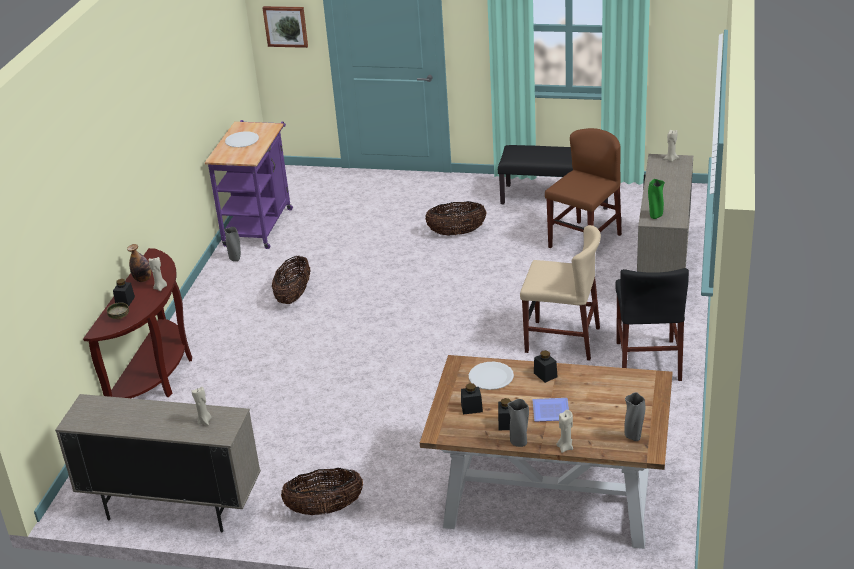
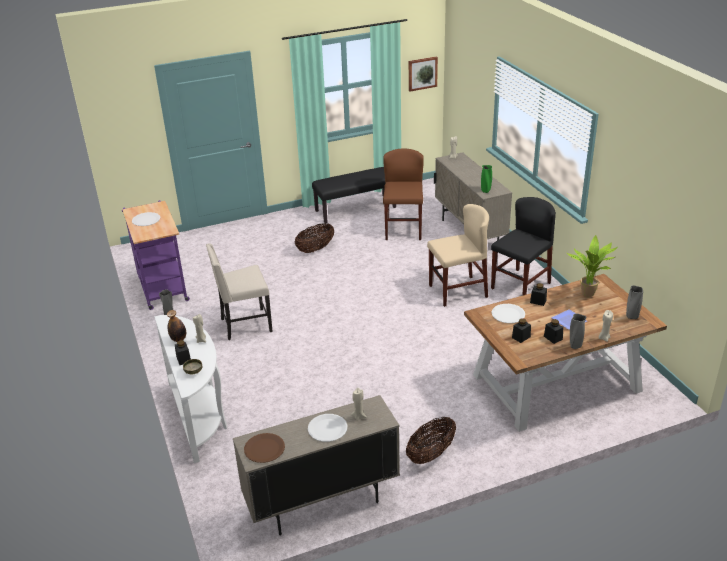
camera: 35 degrees left, 0 degrees up
brown console table [83,248,192,398] -> white console table [154,315,227,463]
picture [263,6,308,48] -> picture moved to [409,56,438,91]
basket [272,256,311,304] -> beige chair [206,243,273,340]
black chair [615,268,689,381] -> black chair turned 105 degrees counterclockwise [491,197,556,296]
none -> brown plate [244,433,285,463]
none -> white plate [308,414,348,442]
none -> potted plant [567,235,618,297]

